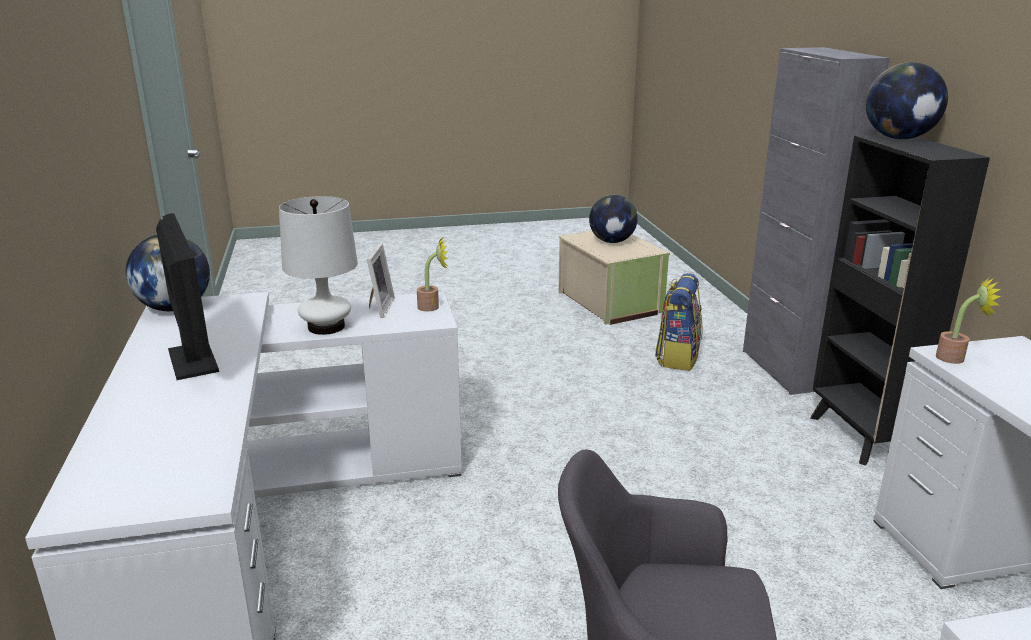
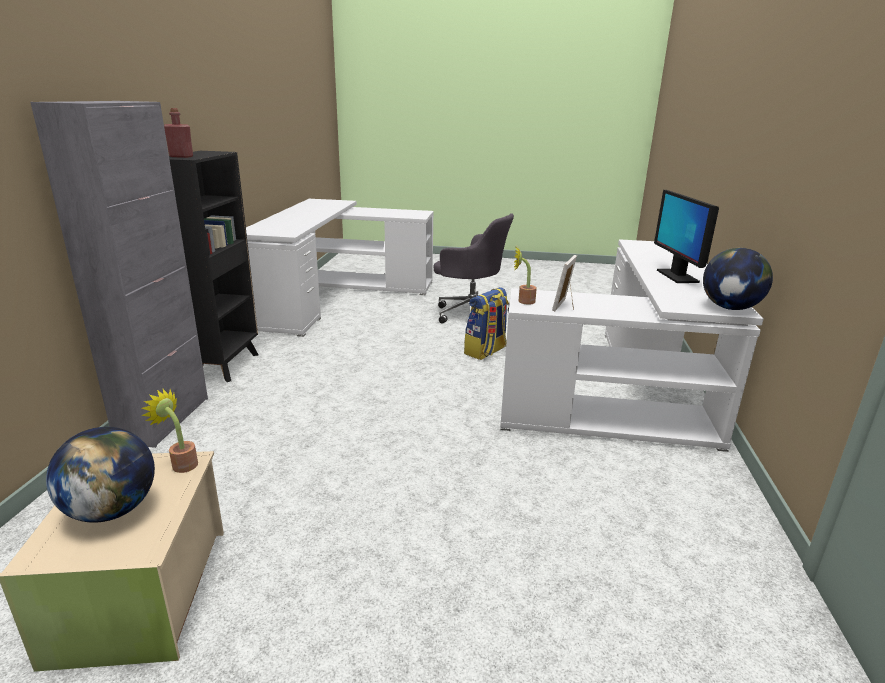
camera: 160 degrees left, 0 degrees up
white table lamp [279,196,358,335] -> none
backpack [655,273,703,371] -> backpack moved to [464,287,509,360]
globe [866,62,948,139] -> red bottle [164,108,193,158]
potted plant [936,277,1001,364] -> potted plant moved to [141,389,198,473]

